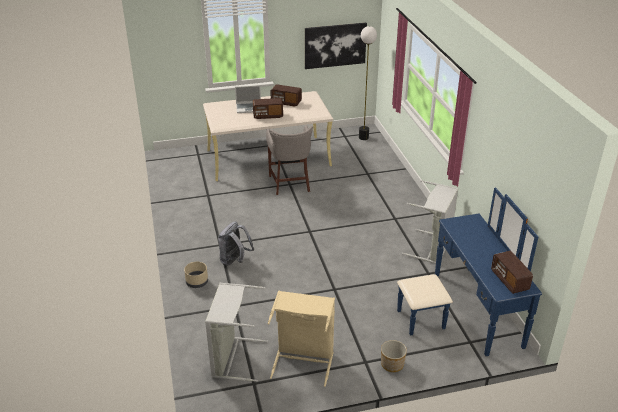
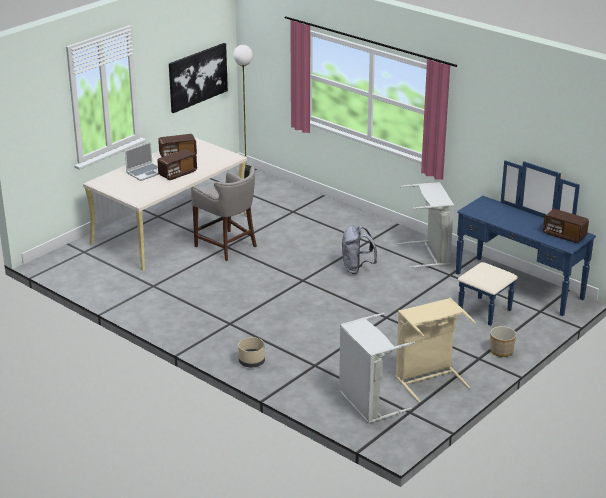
camera: 35 degrees left, 5 degrees down
grey backpack [218,221,254,266] -> grey backpack moved to [342,225,377,274]

